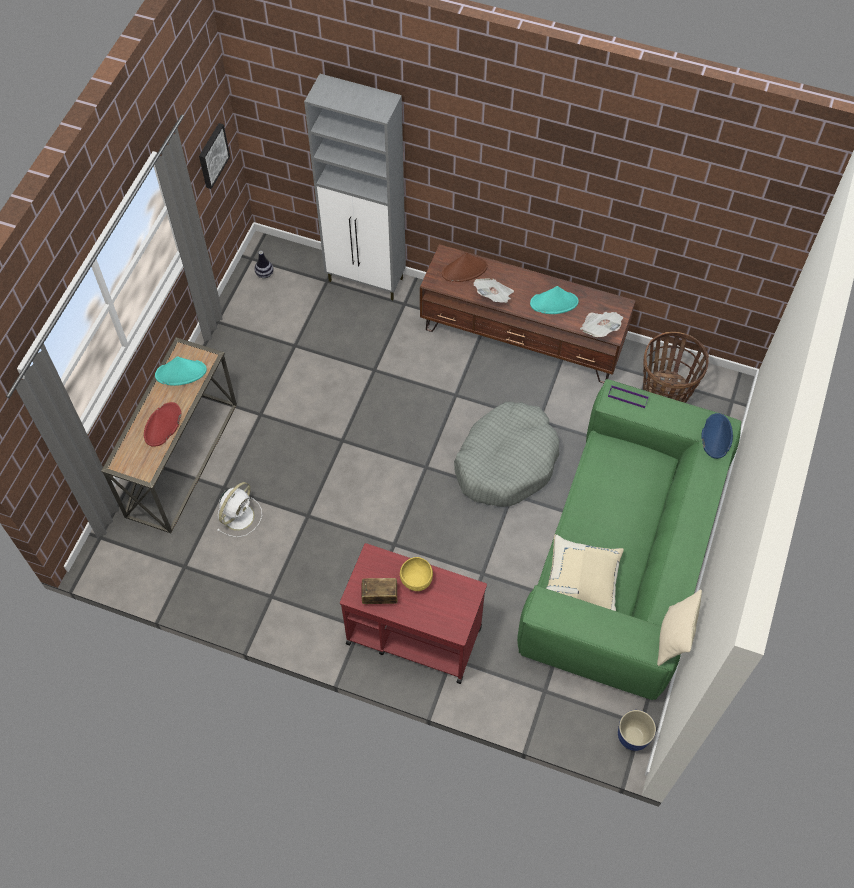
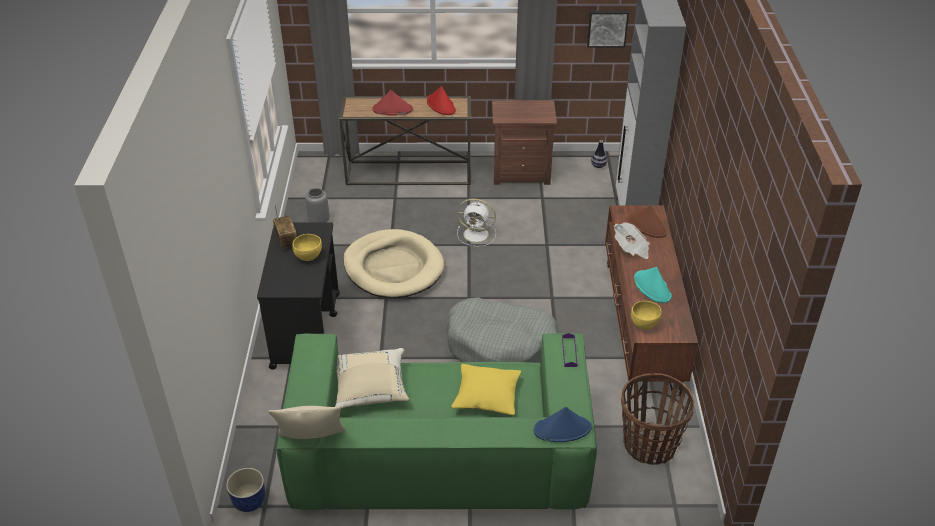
camera: 70 degrees right, 20 degrees down
turquoise hat [155,356,207,386] -> red hat [427,86,456,115]
white fan [217,482,262,537] -> white fan moved to [457,198,496,247]
red cart [340,543,487,684] -> black cart [257,223,340,369]
newspaper [580,312,623,337] -> yellow bowl [631,301,662,330]
none -> grey vase [305,188,329,223]
none -> beige dog bed [343,229,444,298]
none -> yellow pillow [451,364,521,415]
none -> brown nightstand [492,100,557,185]

